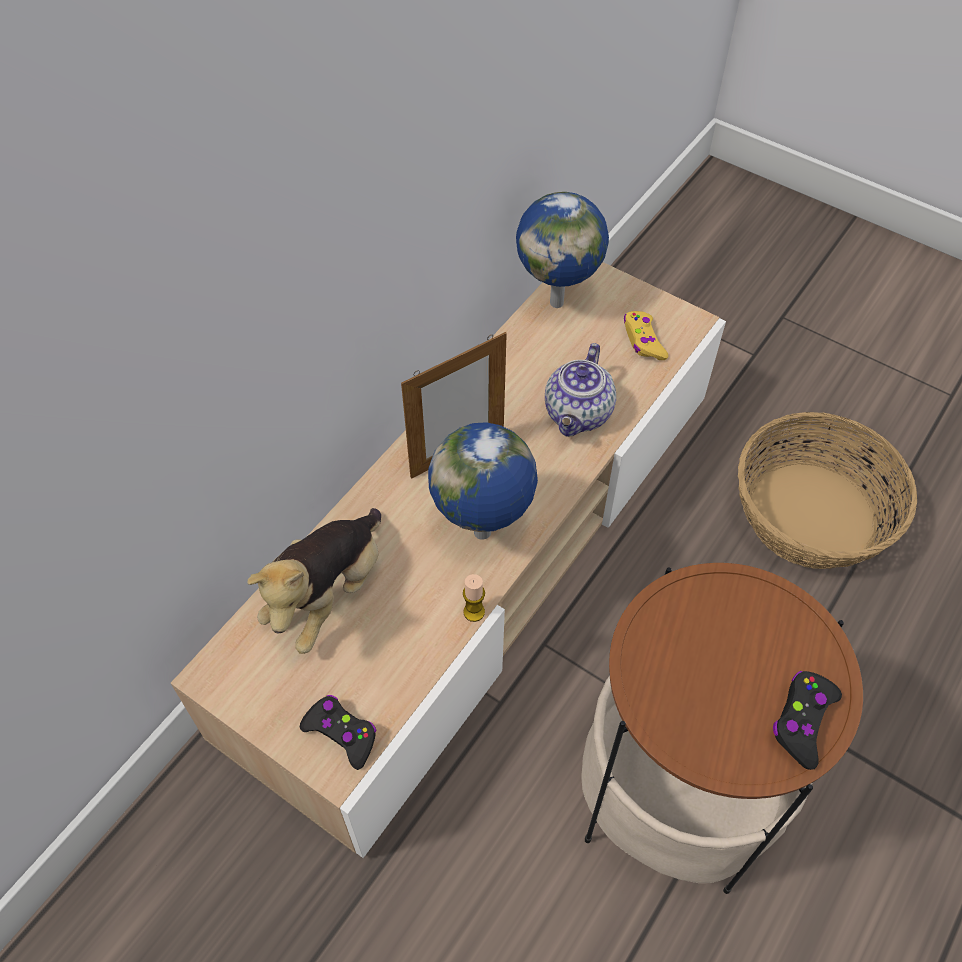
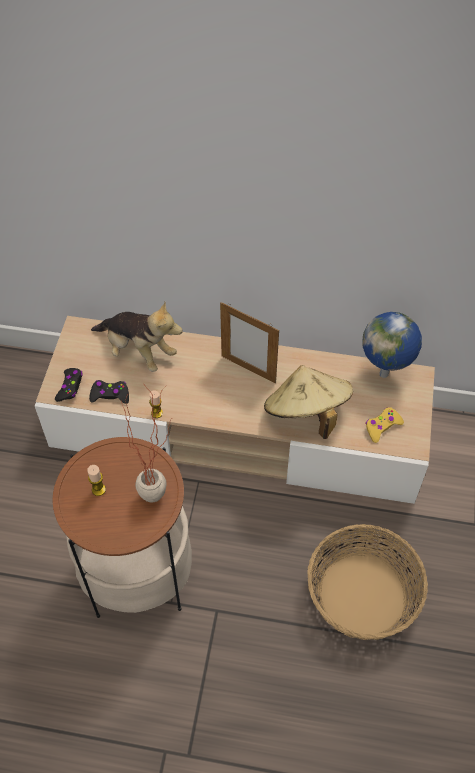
camera: 65 degrees right, 0 degrees up
plush toy [247,508,381,654] -> plush toy turned 150 degrees counterclockwise [91,302,183,372]
globe [428,422,538,540] -> none
teapot [545,343,616,437] -> beige hat [264,365,353,439]
black game controller [773,671,842,770] -> black game controller moved to [89,380,129,404]
none -> candle [87,465,106,496]
none -> potted plant [121,386,172,502]

